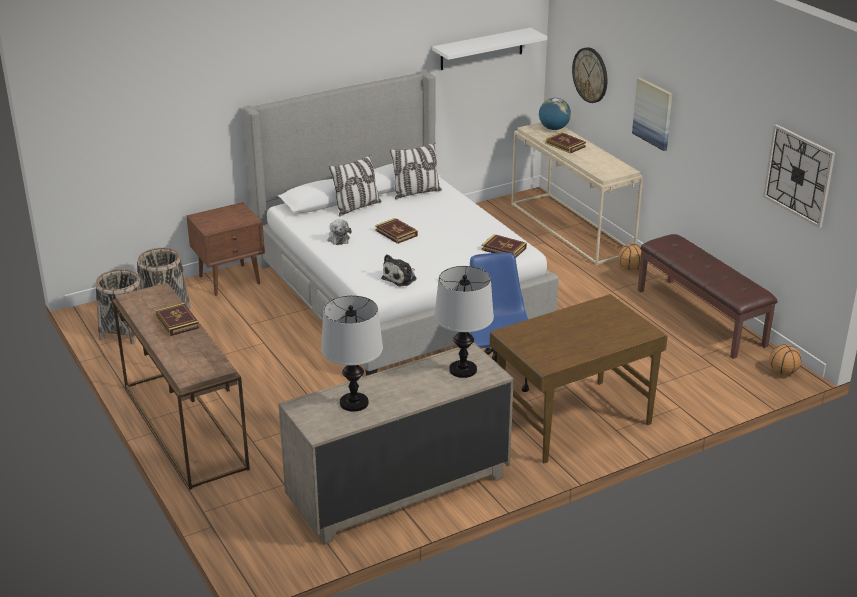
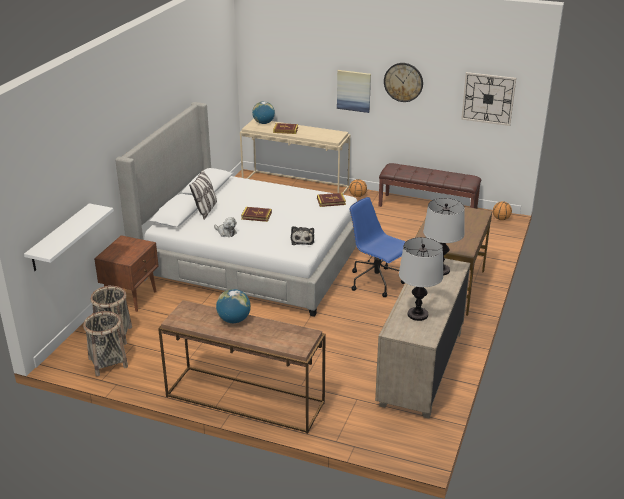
camera: 40 degrees left, 0 degrees up
book [155,303,199,336] -> globe [216,289,251,323]
pillow [390,143,442,199] -> none
white shelf [432,28,547,70] -> white shelf moved to [24,203,114,271]
wall clock [572,47,607,103] -> wall clock moved to [384,63,423,102]

